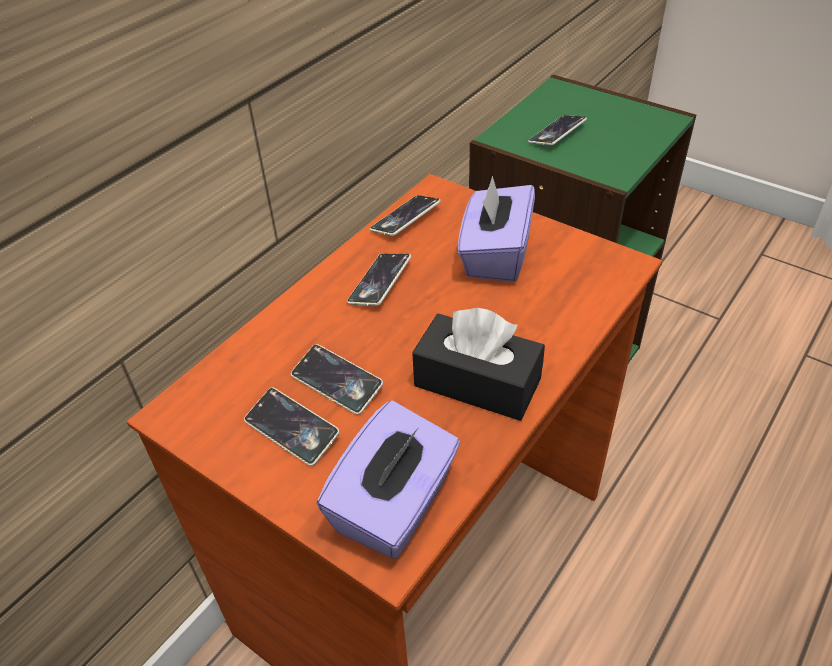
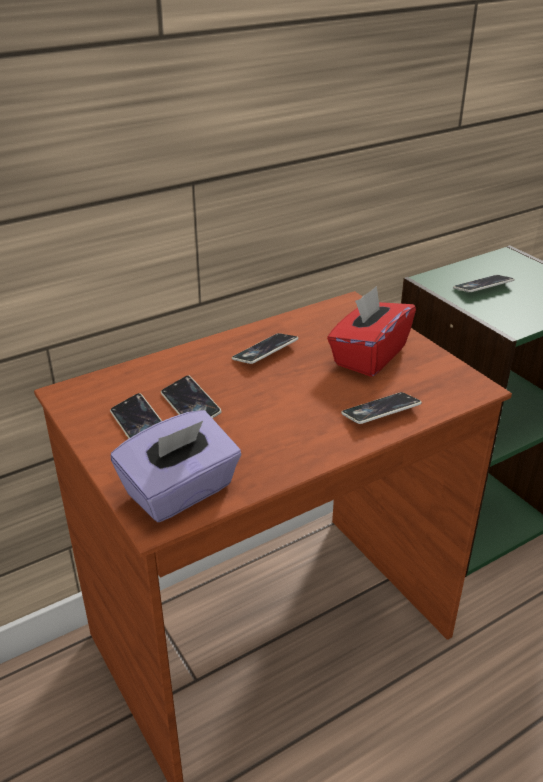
camera: 20 degrees right, 10 degrees down
phone [370,195,441,236] -> phone moved to [341,392,422,424]
black tissue box [412,308,545,421] -> none
purple tissue box [458,176,535,282] -> red tissue box [327,286,416,377]

